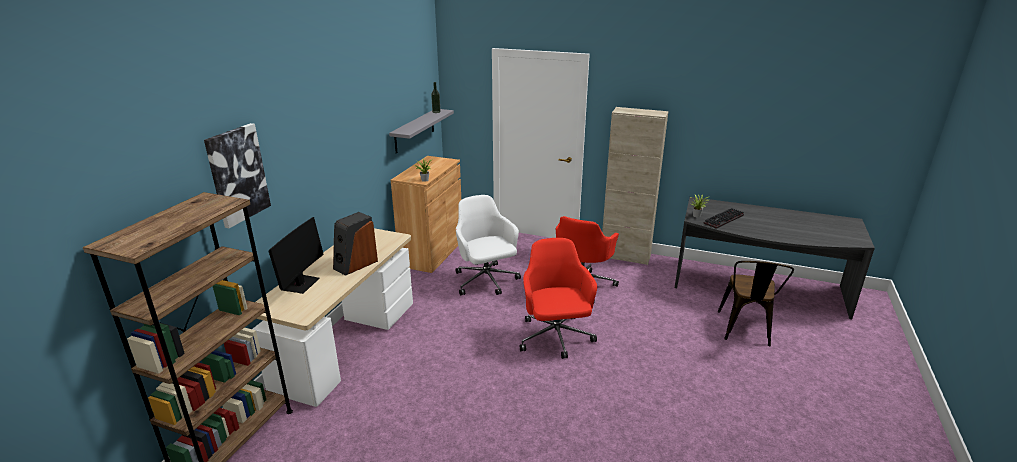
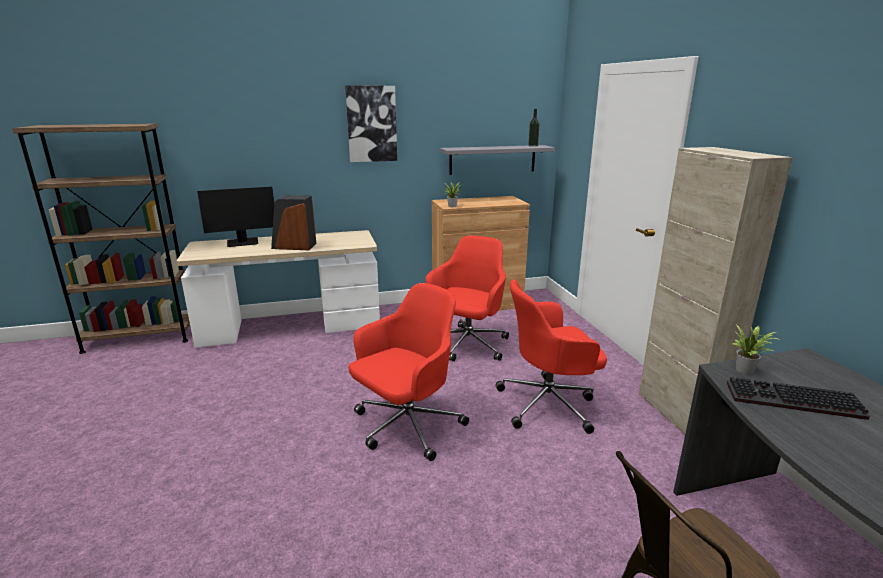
camera: 55 degrees right, 5 degrees down
picture [204,123,271,228] -> picture moved to [345,86,397,162]
white office chair [455,195,521,296] -> red office chair [426,235,509,361]

